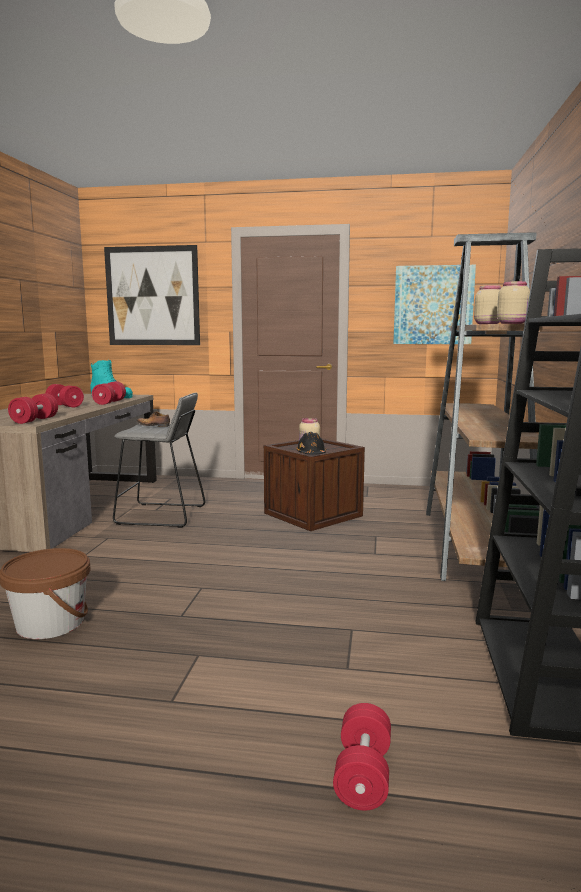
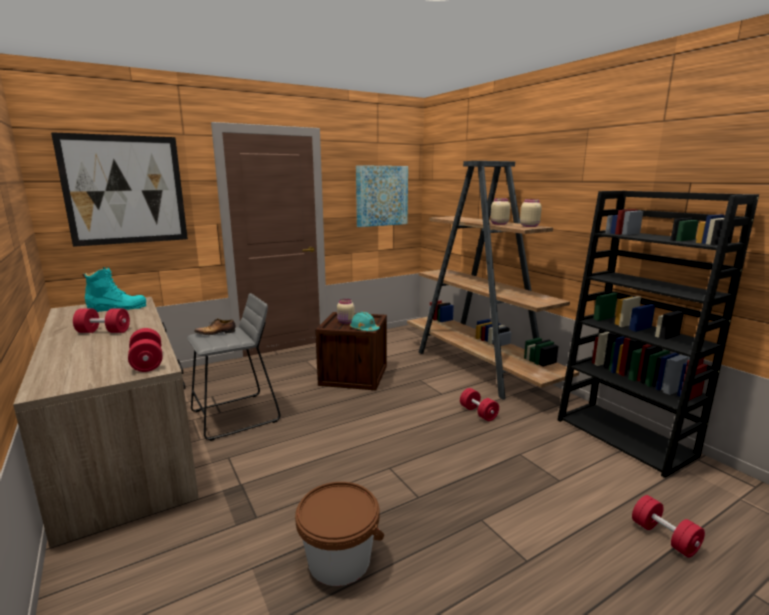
camera: 40 degrees left, 5 degrees up
red dumbbell [92,381,126,405] -> red dumbbell moved to [460,388,499,421]
black hard hat [296,432,326,454] -> turquoise hard hat [350,312,380,331]

